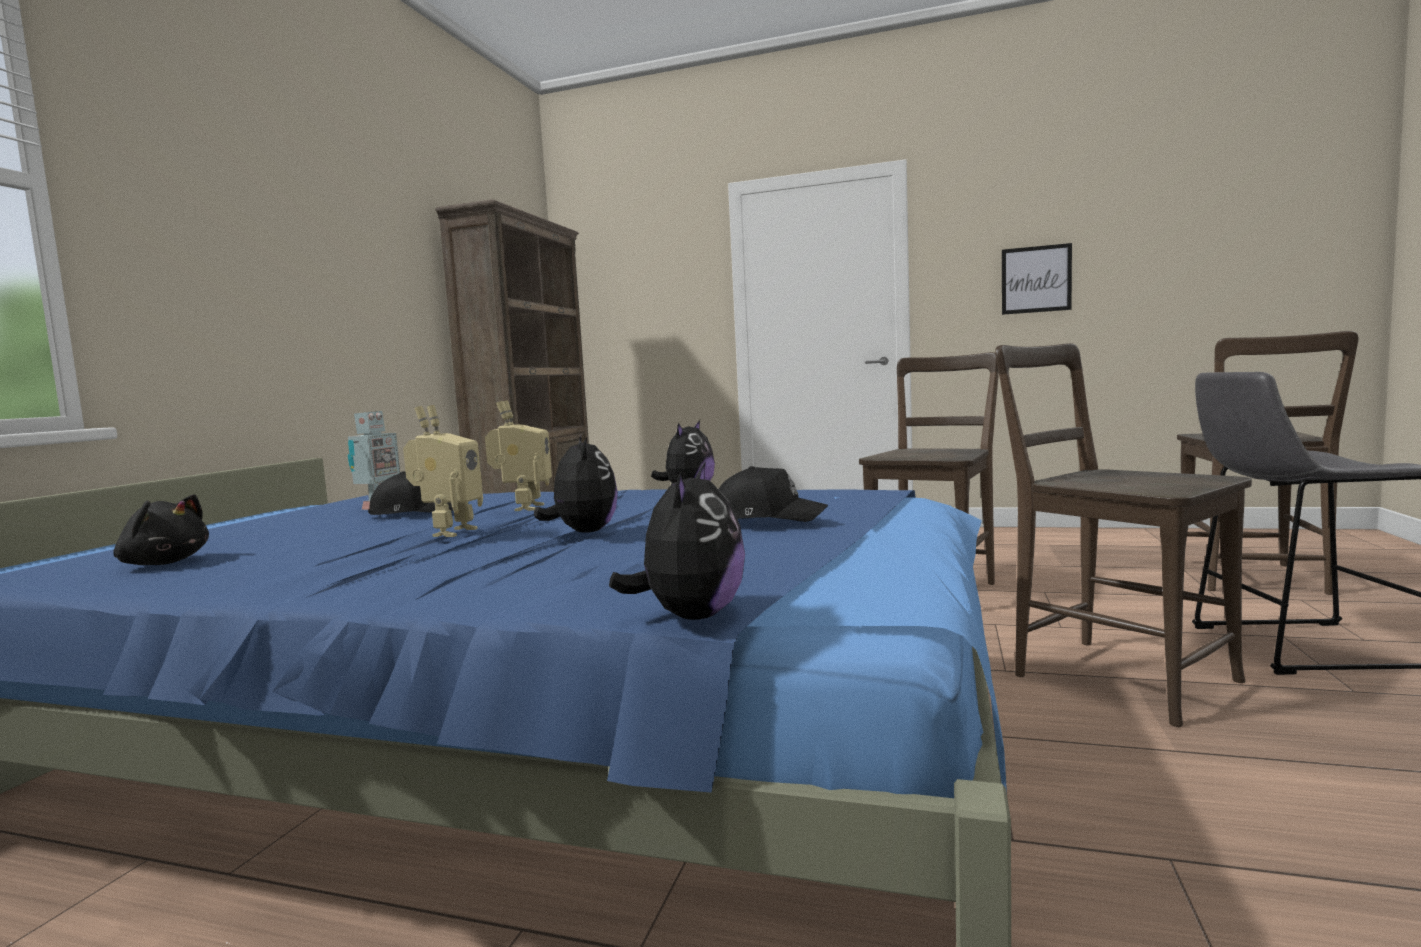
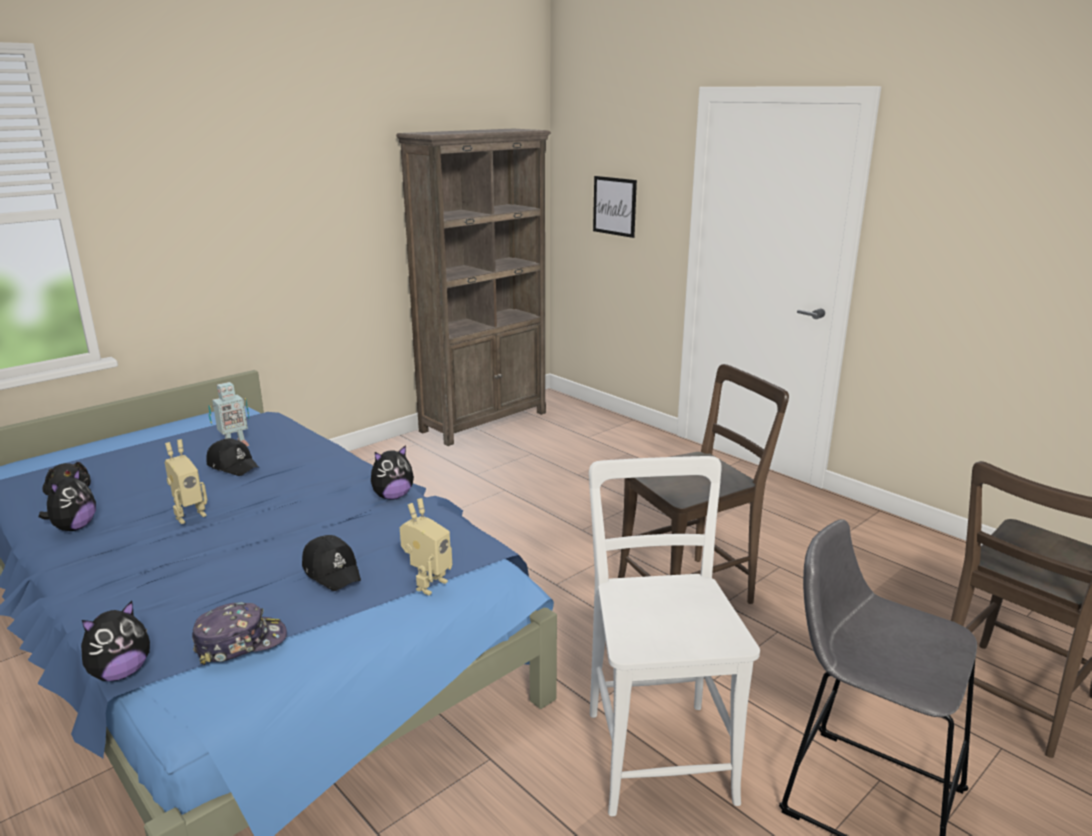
camera: 30 degrees right, 15 degrees up
toy robot [485,400,552,511] -> toy robot moved to [400,498,452,595]
plush toy [534,436,618,532] -> plush toy moved to [39,469,96,531]
brown chair [995,343,1252,727] -> white chair [589,456,760,816]
picture [1002,243,1072,315] -> picture moved to [593,176,637,238]
none -> cap [192,602,287,665]

